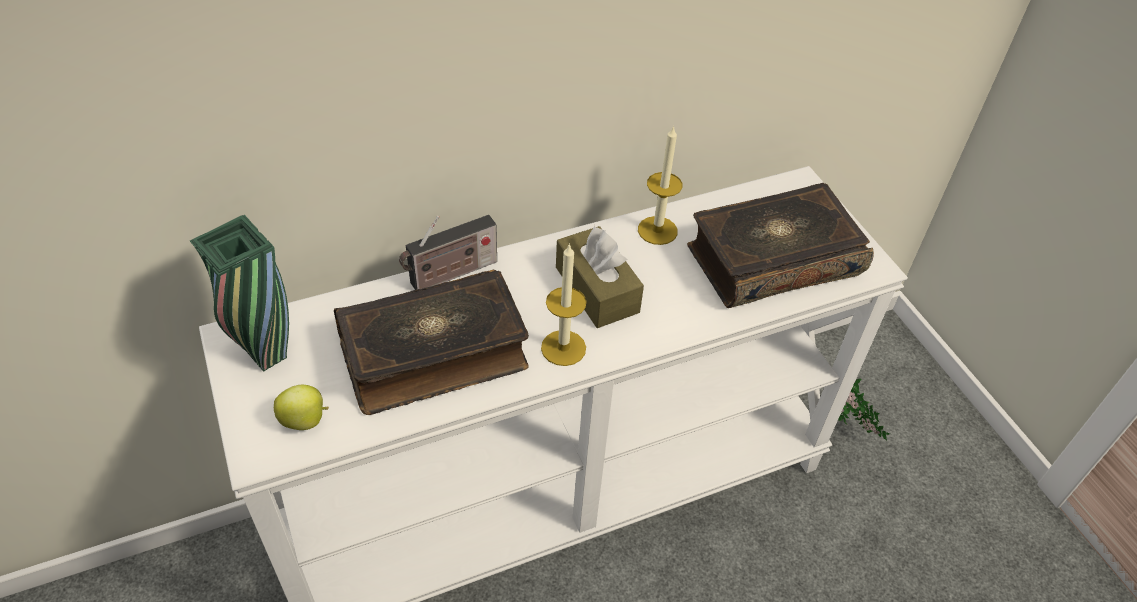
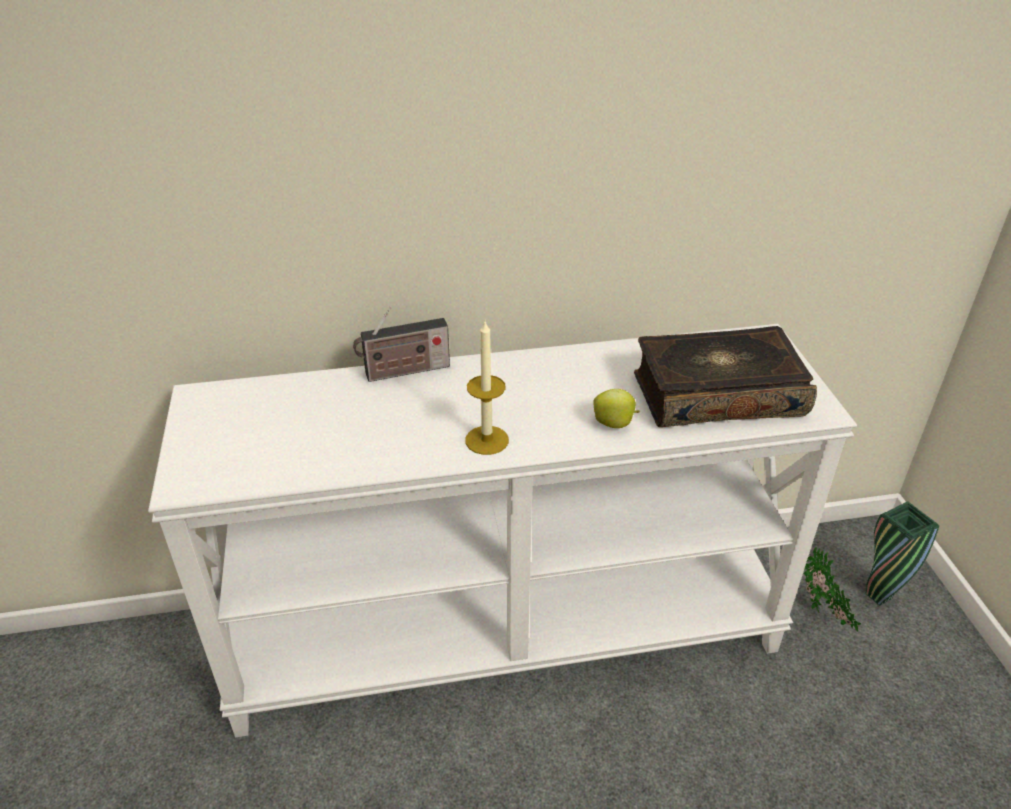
camera: 15 degrees right, 10 degrees down
green vase [190,215,289,372] -> green vase moved to [865,501,939,606]
apple [274,385,329,430] -> apple moved to [593,389,640,428]
book [334,270,529,415] -> none
brown tissue box [556,226,644,328] -> none
candle [638,125,682,245] -> none

